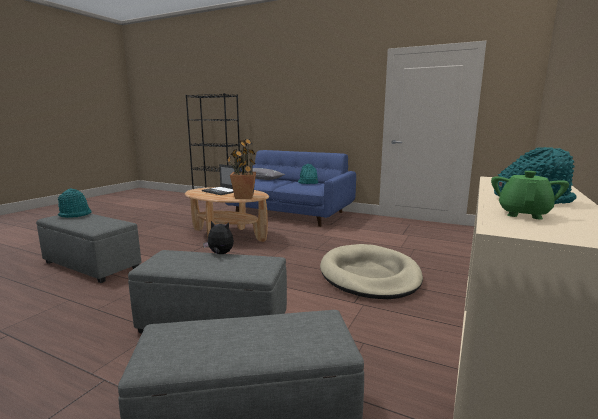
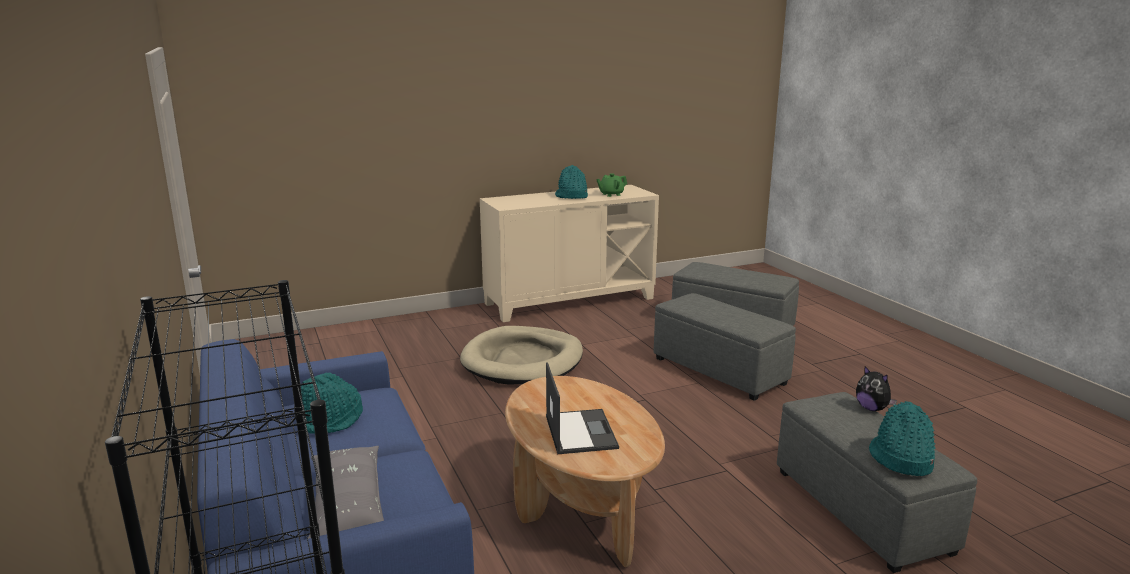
camera: 140 degrees left, 5 degrees up
plush toy [203,221,234,254] -> plush toy moved to [856,366,897,411]
potted plant [227,139,256,199] -> none

